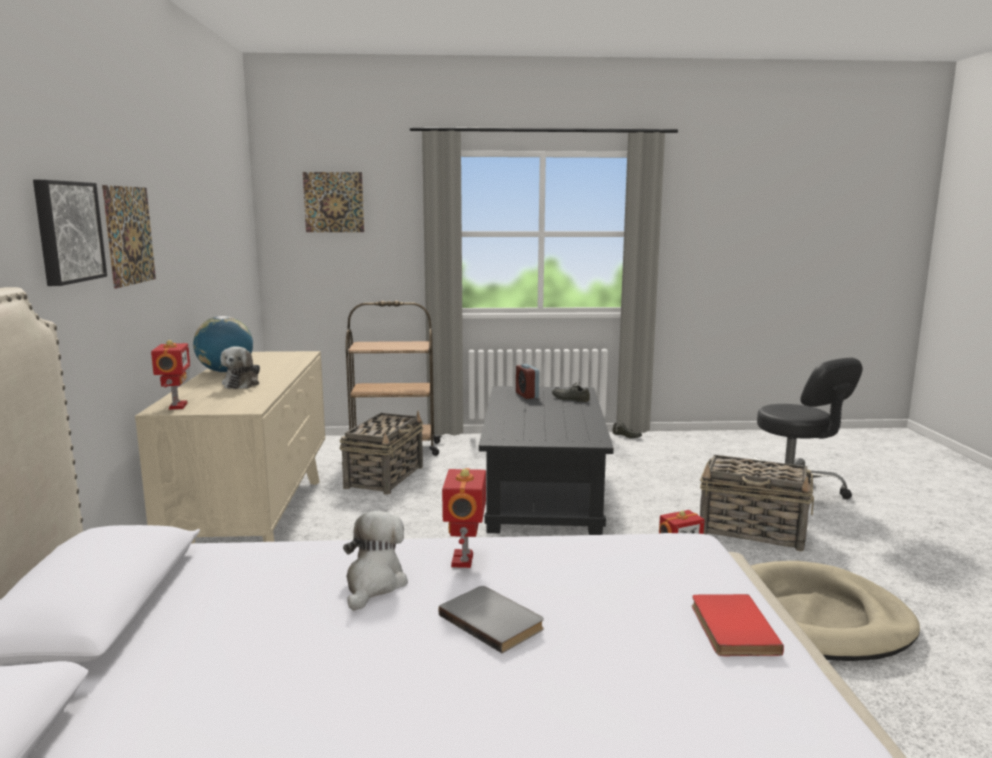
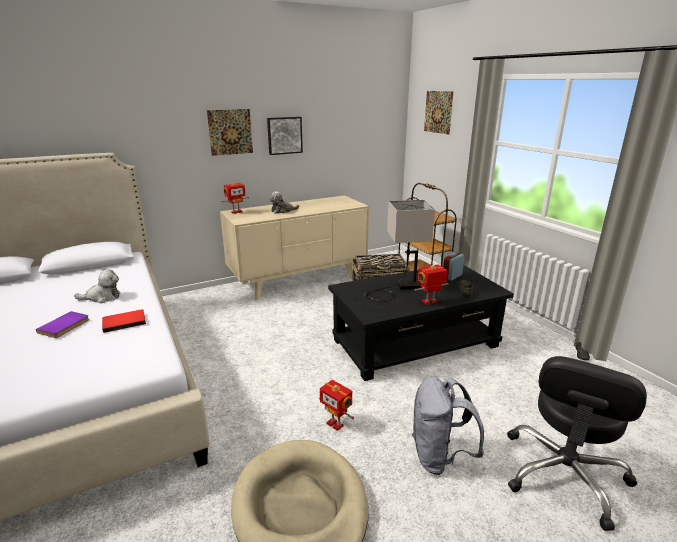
camera: 65 degrees right, 10 degrees up
picture [33,180,107,286] -> picture moved to [267,117,303,155]
globe [193,316,253,372] -> none
grey book [439,586,544,653] -> purple book [36,311,90,338]
toy robot [442,468,486,568] -> toy robot moved to [414,265,448,305]
red book [692,594,784,656] -> red book moved to [102,309,146,333]
basket [700,455,814,552] -> grey backpack [412,376,484,475]
none -> table lamp [364,200,435,302]

